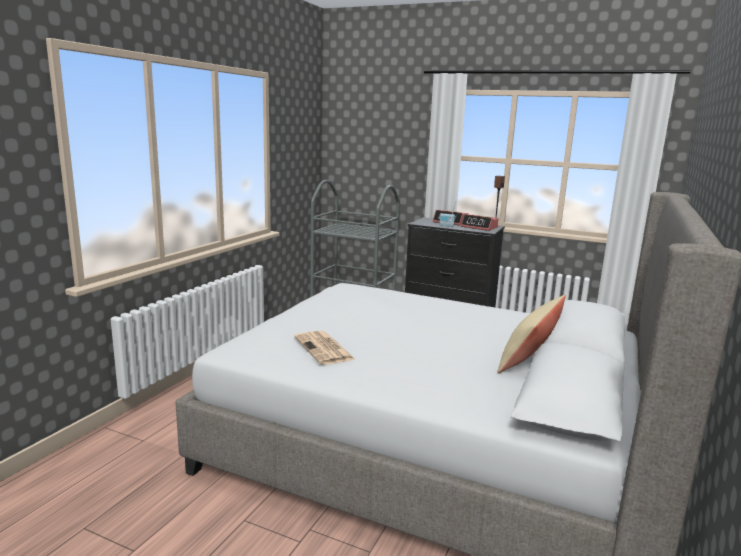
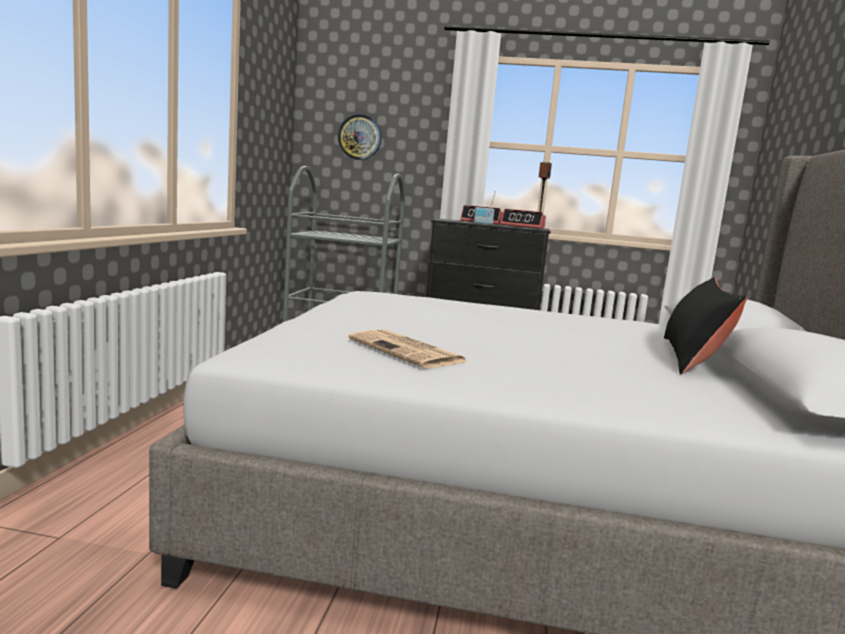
camera: 15 degrees left, 5 degrees down
beige pillow [497,295,566,373] -> black pillow [664,277,747,374]
none -> wall clock [338,114,381,160]

